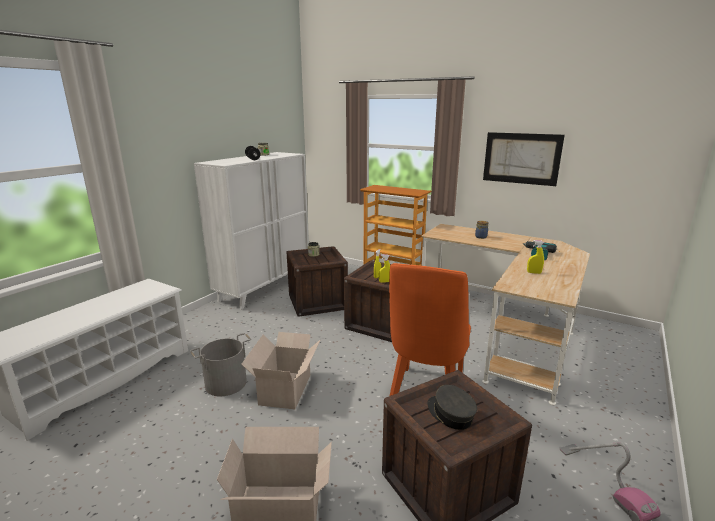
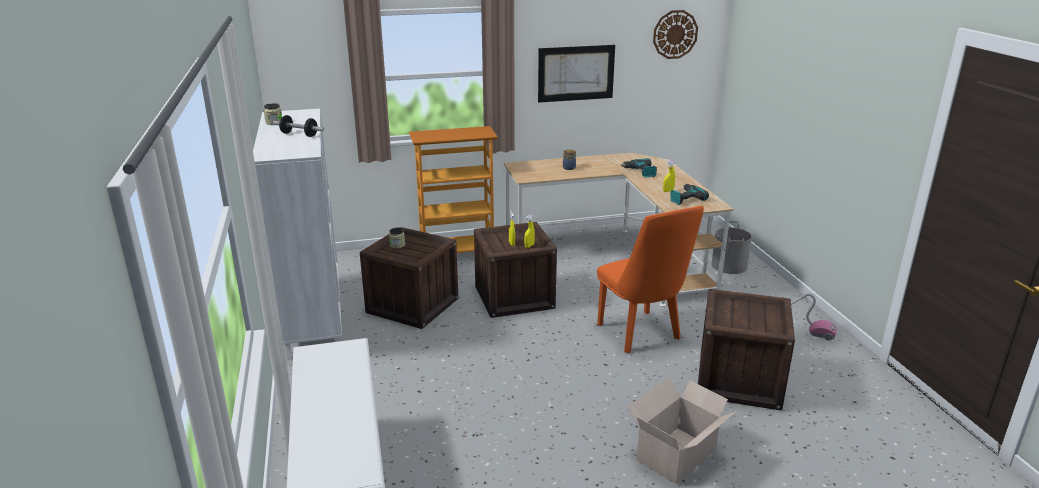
camera: 45 degrees left, 5 degrees up
grey bucket [190,333,251,396] -> grey bucket moved to [712,221,752,274]
cardboard box [241,332,321,409] -> none
grey cap [427,385,477,430] -> none
none -> wall clock [653,10,698,59]
none -> power drill [670,184,709,205]

